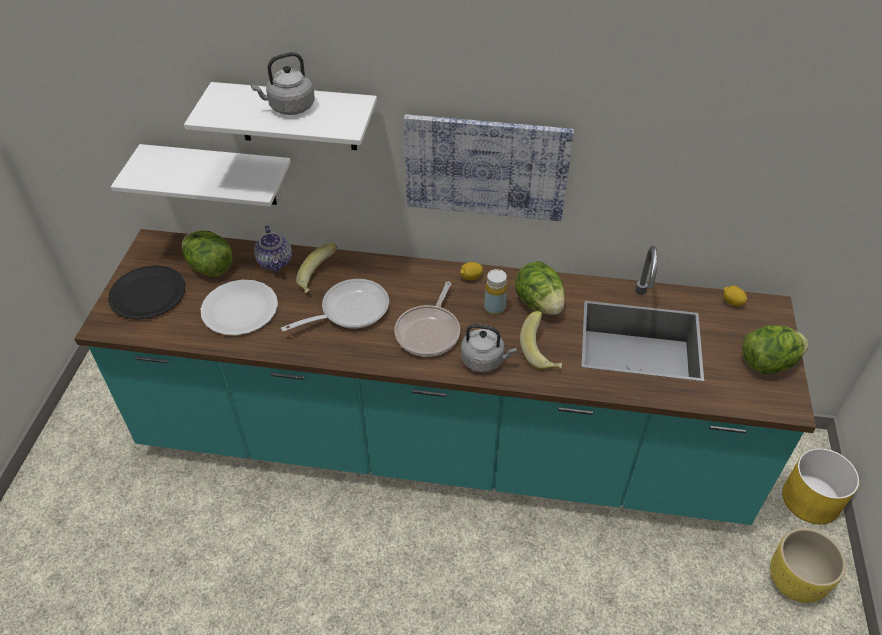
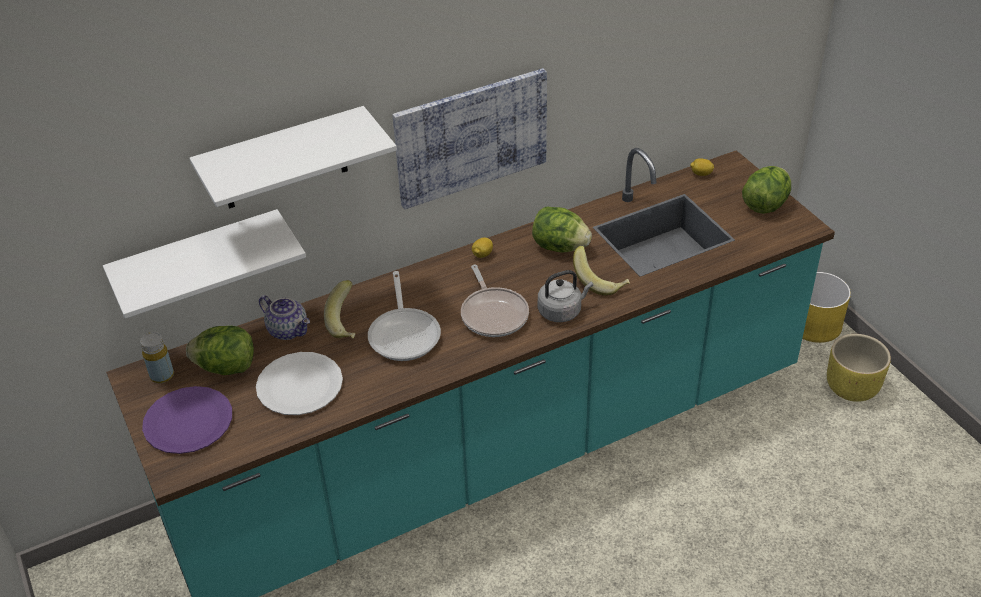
camera: 35 degrees left, 5 degrees down
black plate [108,265,185,320] -> purple plate [142,386,232,454]
grey kettle [251,52,315,115] -> none
frying pan [281,279,389,332] -> frying pan turned 150 degrees clockwise [368,271,441,361]
yellow bottle [484,269,507,315] -> yellow bottle moved to [140,332,174,383]

